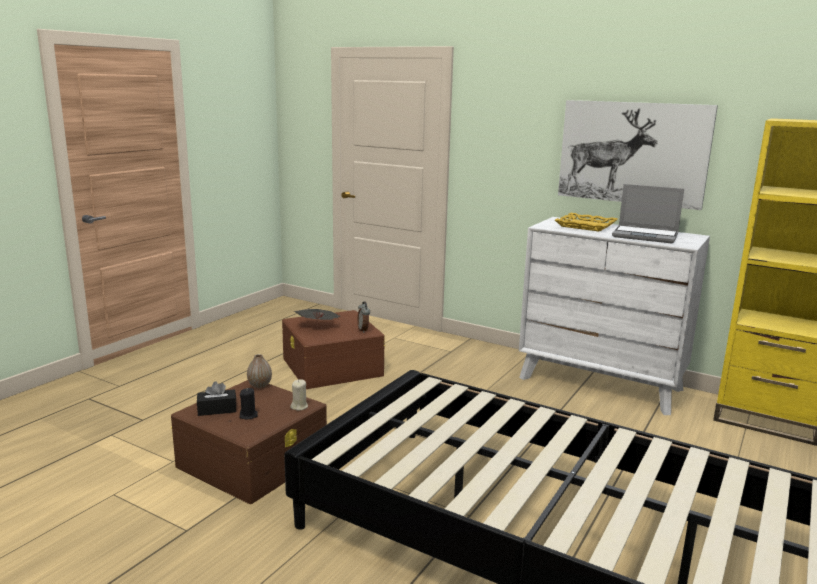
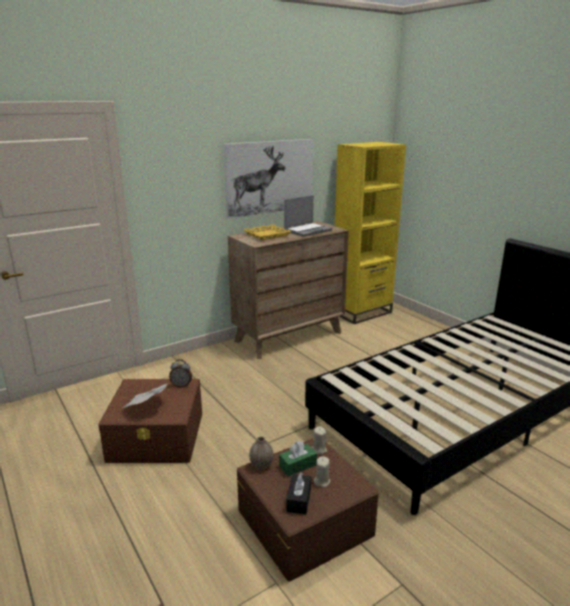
camera: 65 degrees left, 5 degrees up
black candle [239,388,258,420] -> beige candle [314,457,330,487]
white dresser [519,217,710,415] -> brown dresser [228,221,349,359]
none -> green tissue box [279,441,317,477]

